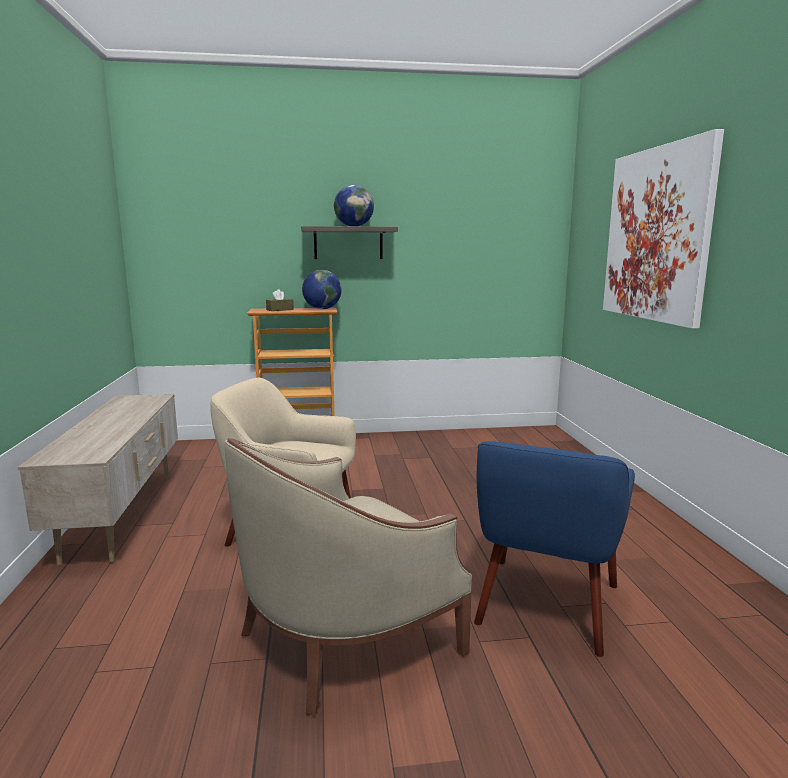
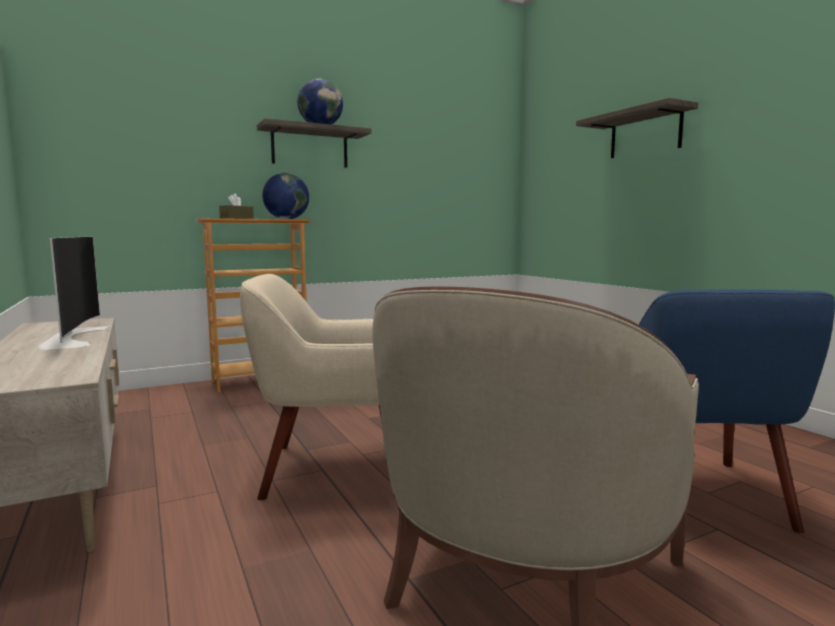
camera: 20 degrees left, 5 degrees down
picture [603,129,724,328] -> shelf [576,98,698,158]
none -> television [39,237,110,350]

